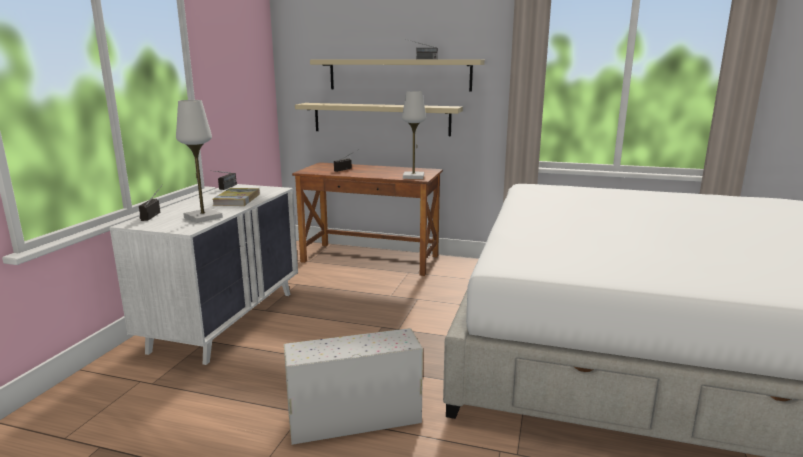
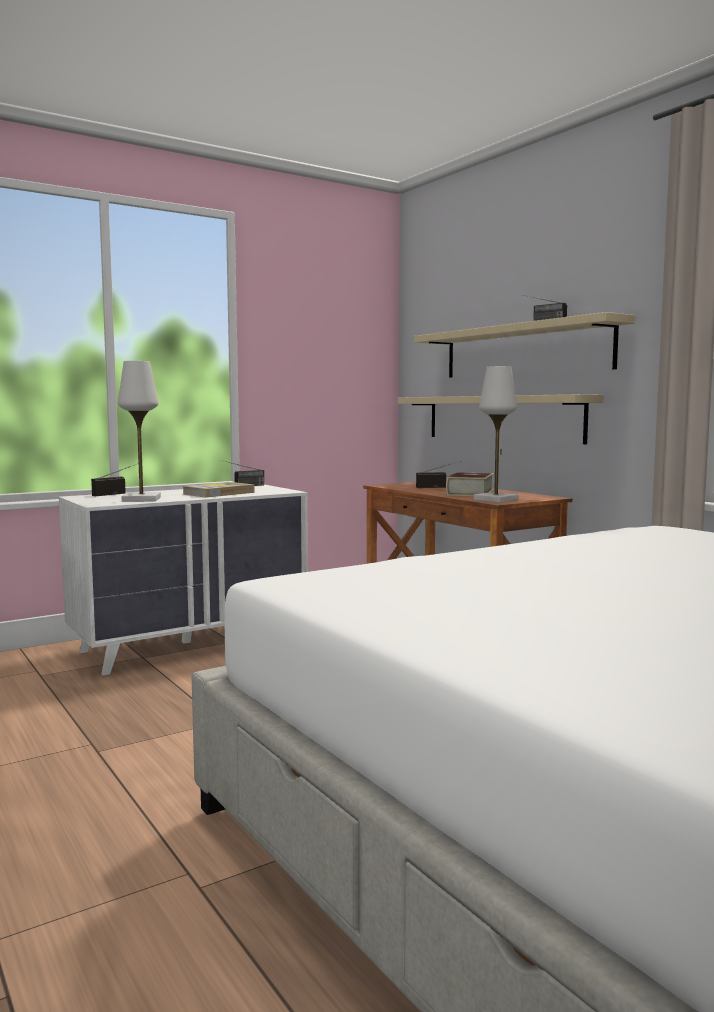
camera: 40 degrees right, 10 degrees down
white storage box [284,328,423,445] -> none
none -> book [446,472,494,496]

